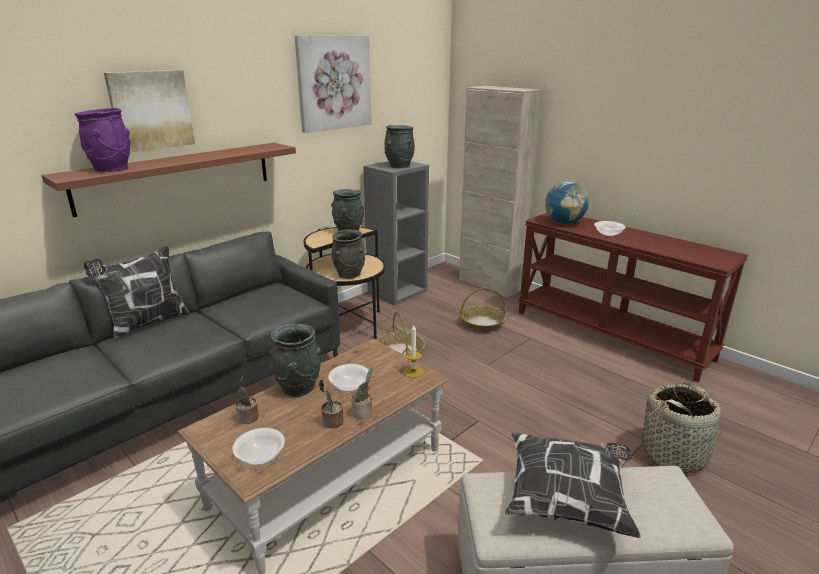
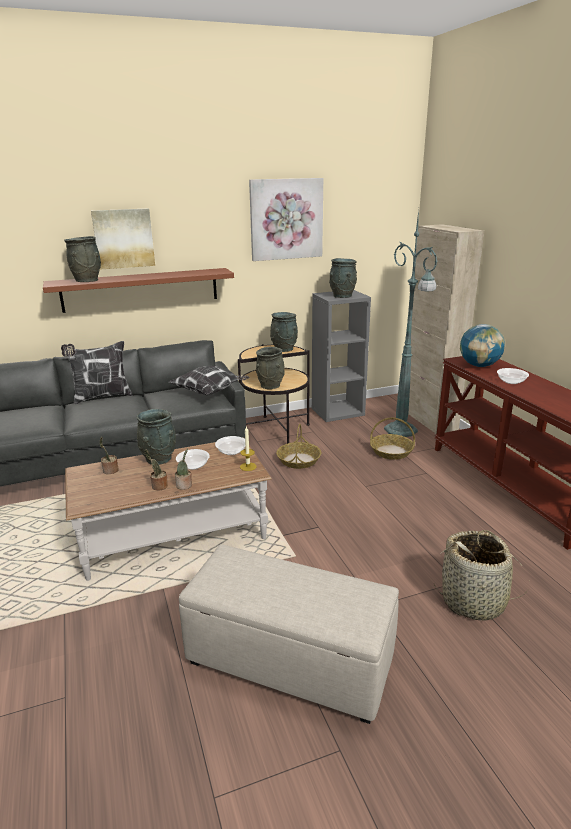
camera: 25 degrees right, 0 degrees up
purple vase [75,108,131,172] -> grey vase [64,236,101,282]
bowl [233,428,285,466] -> bowl moved to [215,436,245,455]
pillow [505,432,641,538] -> pillow moved to [169,366,250,395]
none -> green floor lamp [384,210,438,437]

